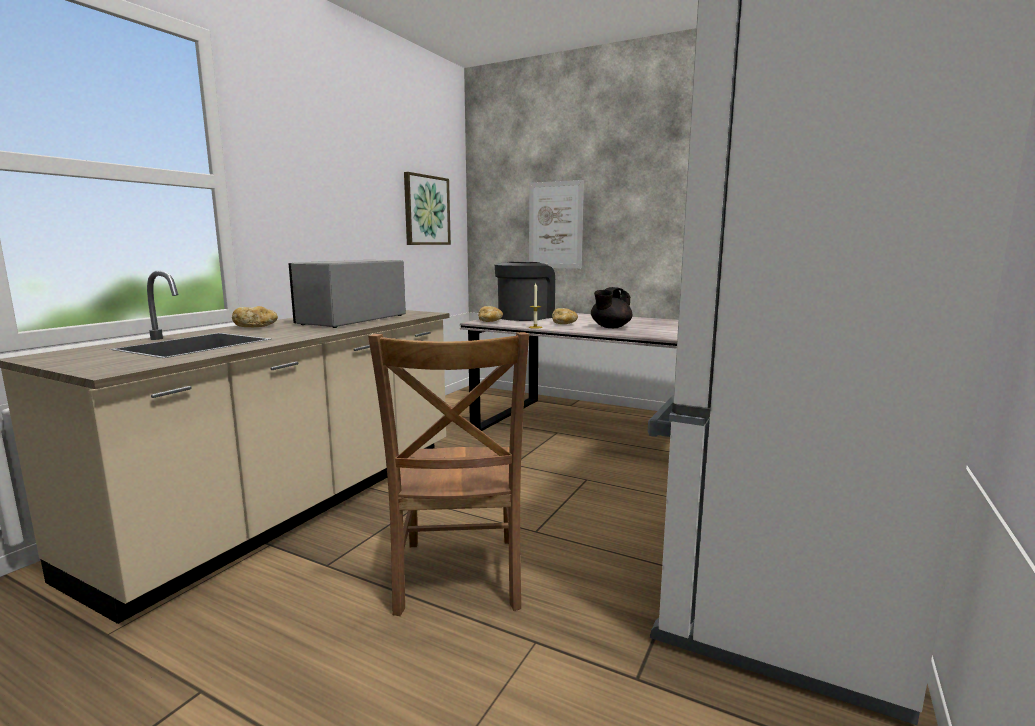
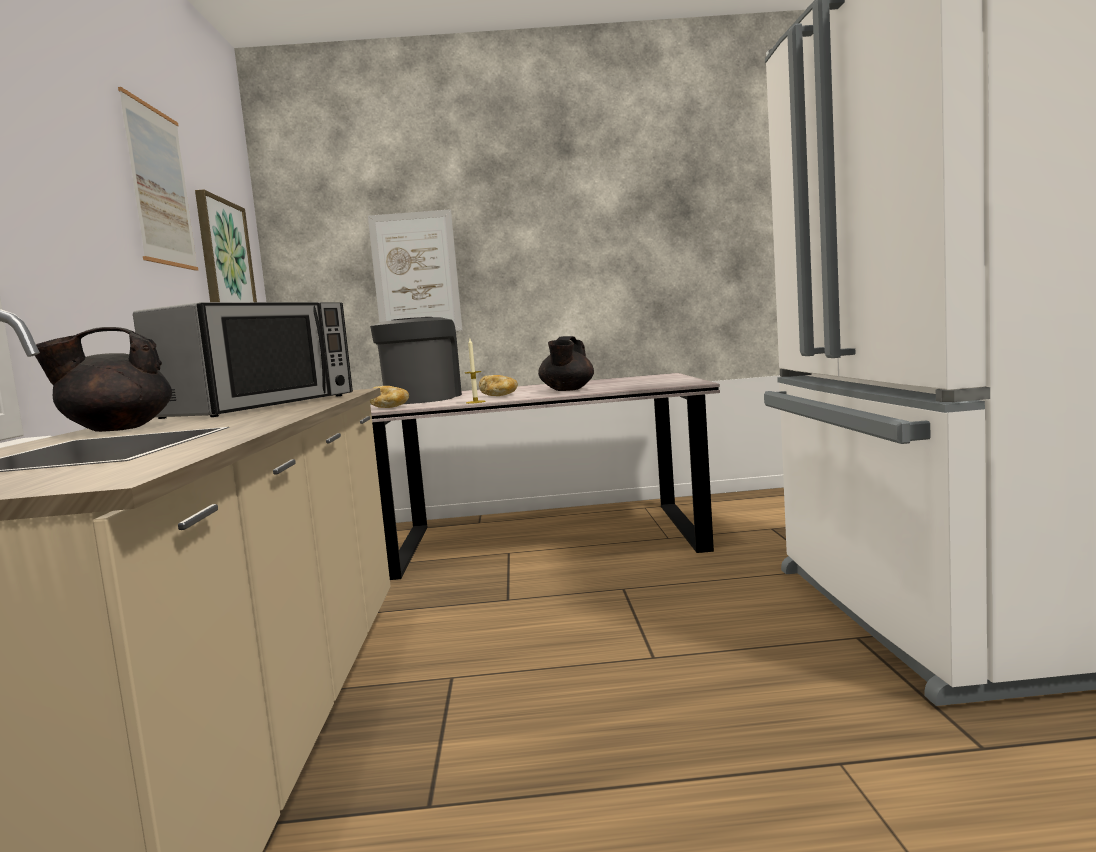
camera: 30 degrees left, 5 degrees down
bread [232,306,278,327] -> black teapot [35,327,172,432]
microwave [289,260,406,328] -> microwave turned 150 degrees counterclockwise [133,302,353,419]
brown chair [368,332,529,616] -> none
none -> picture [118,87,198,271]

